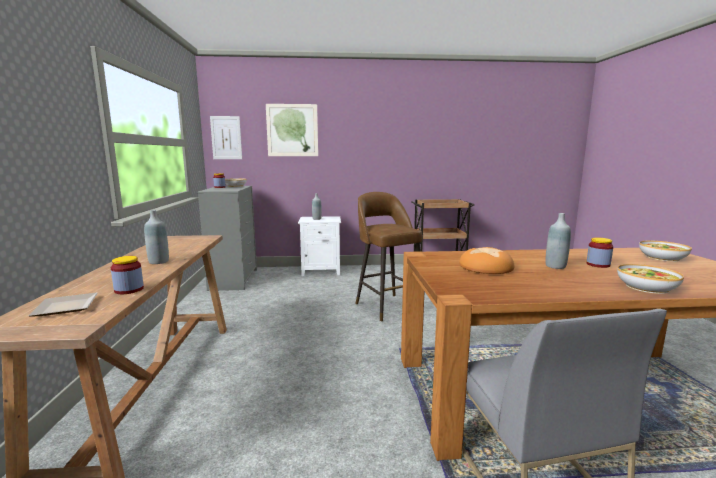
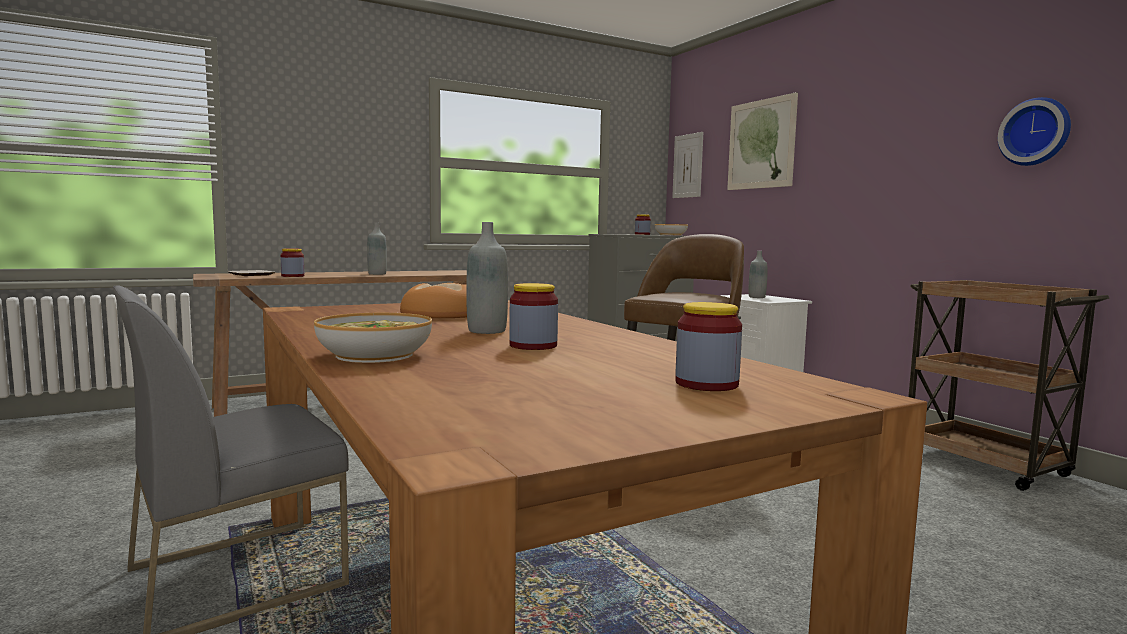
camera: 65 degrees right, 5 degrees down
bowl [639,241,692,262] -> jar [675,302,742,391]
none -> wall clock [998,97,1071,166]

